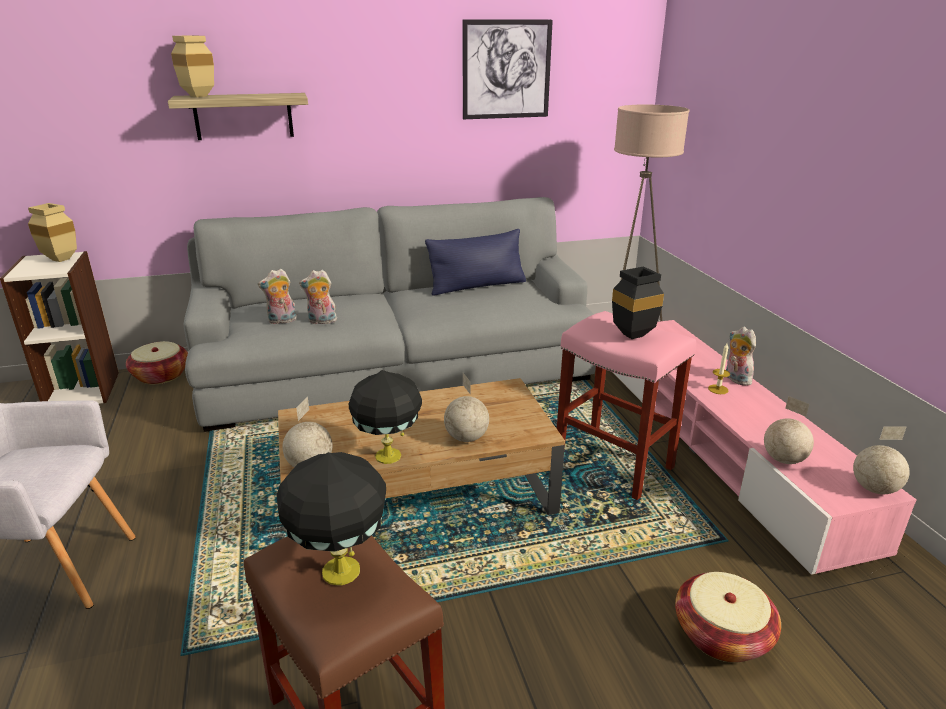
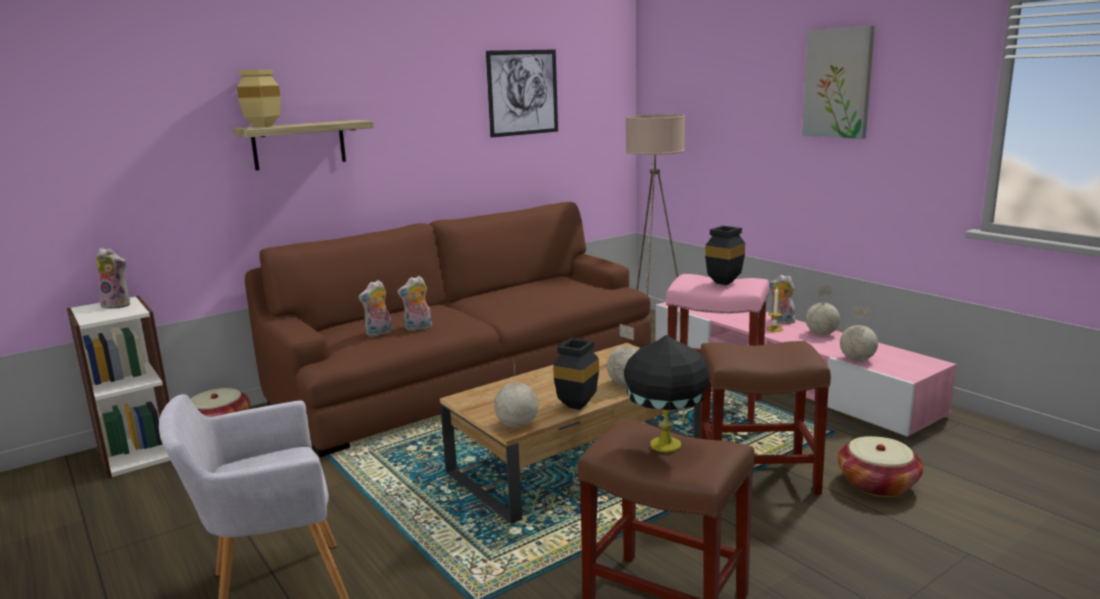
camera: 20 degrees left, 10 degrees down
beige vase [28,203,77,262] -> plush toy [96,248,130,309]
grey sofa [184,197,596,432] -> brown sofa [245,202,651,457]
black table lamp [349,370,422,464] -> black vase [553,338,599,410]
blue pillow [425,229,526,296] -> none
globe [853,426,910,494] -> globe moved to [806,285,840,335]
none -> brown stool [700,341,831,495]
none -> picture [802,26,875,139]

